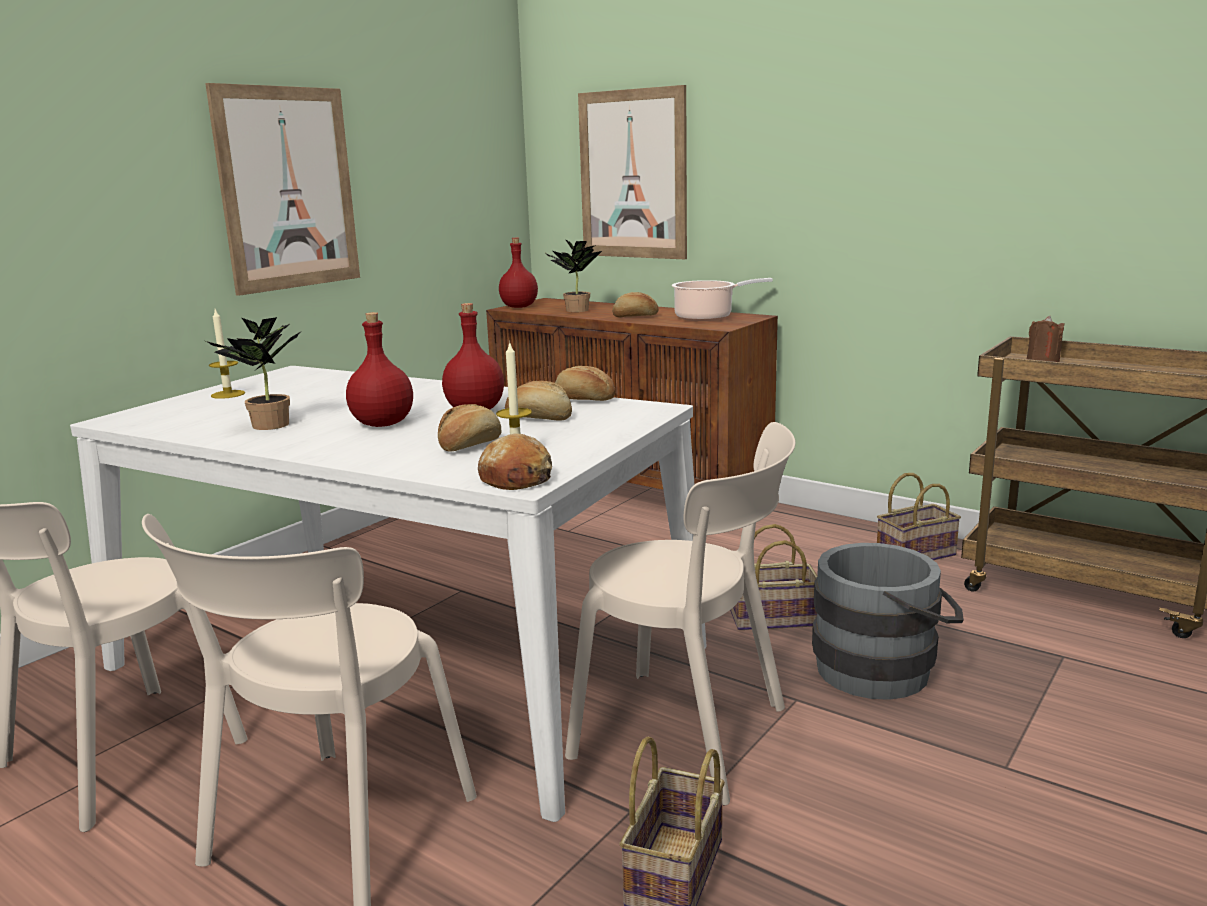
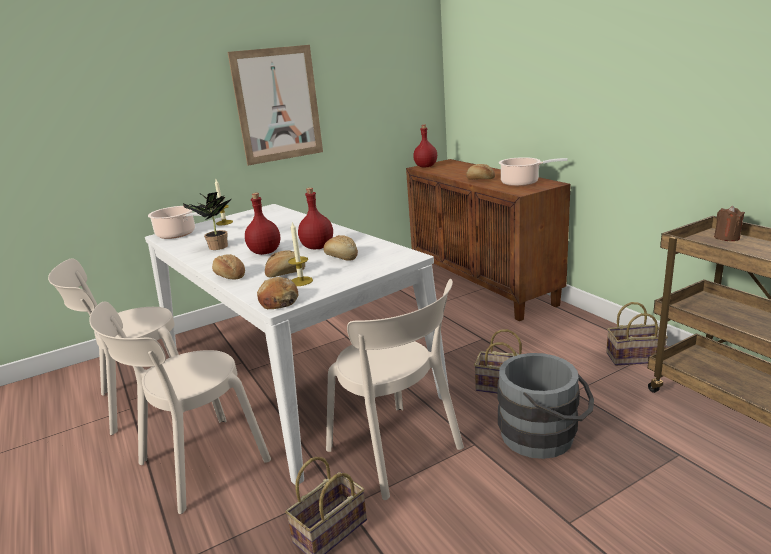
camera: 25 degrees right, 5 degrees up
potted plant [546,240,602,312] -> none
bread [555,366,615,401] -> bread moved to [212,254,245,280]
picture [578,85,687,259] -> none
none -> cooking pot [148,206,201,239]

